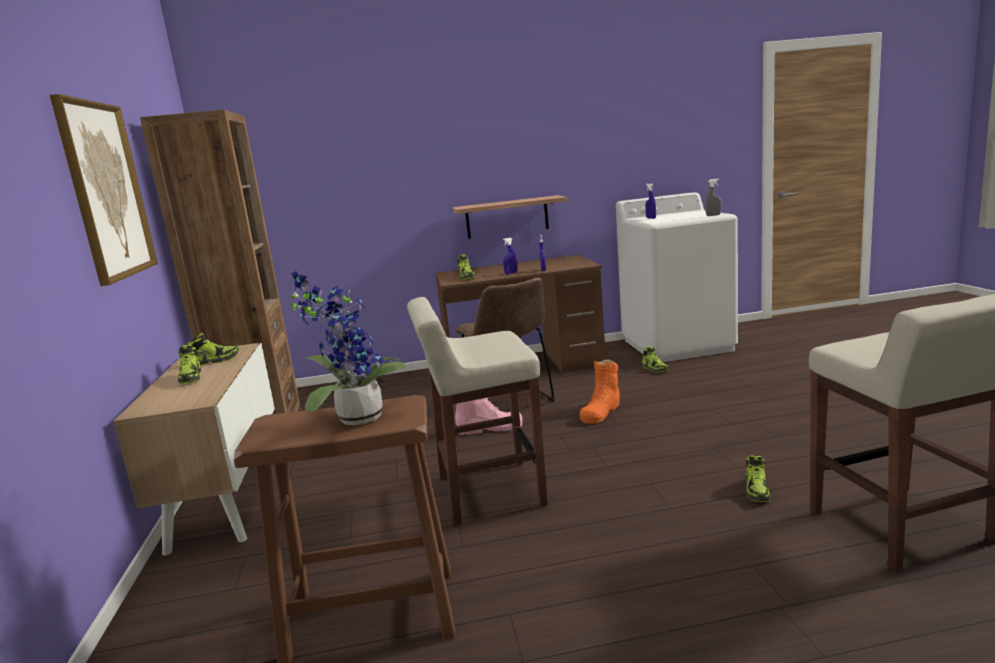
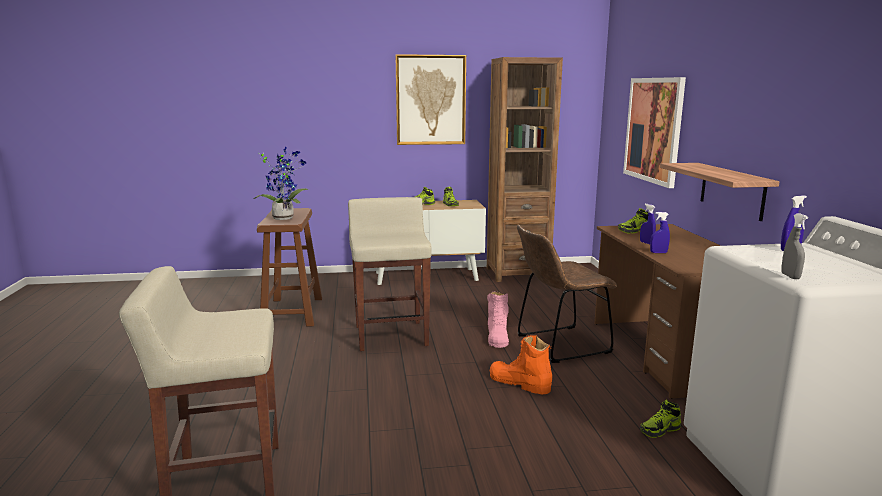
camera: 90 degrees right, 0 degrees up
shoe [745,455,771,502] -> none
none -> picture [623,77,686,188]

